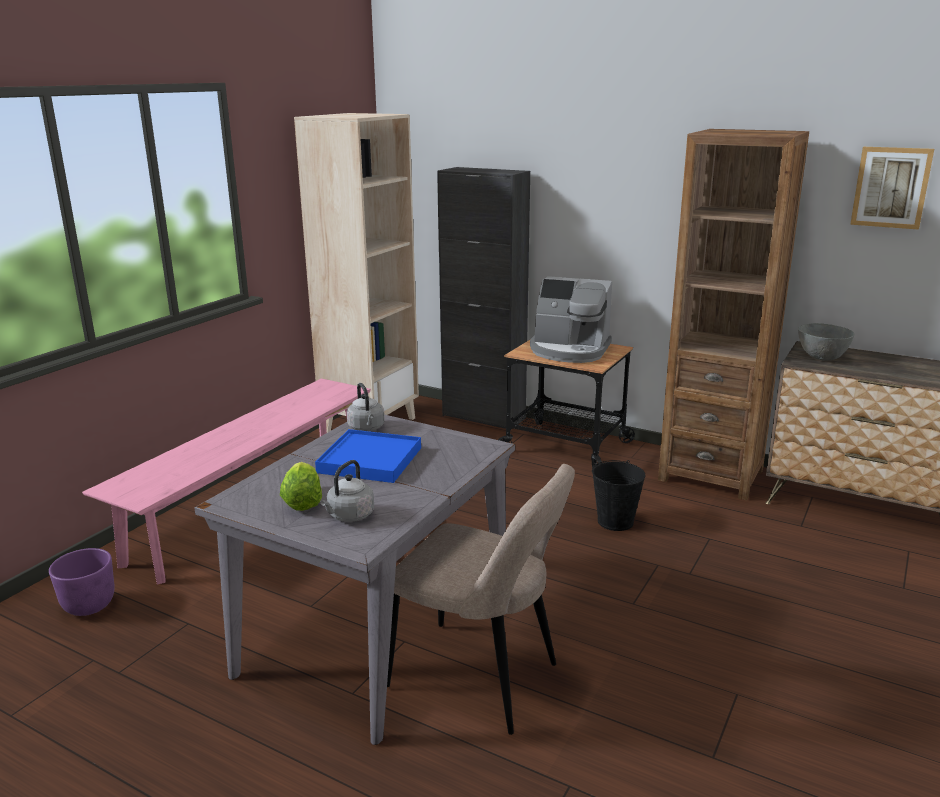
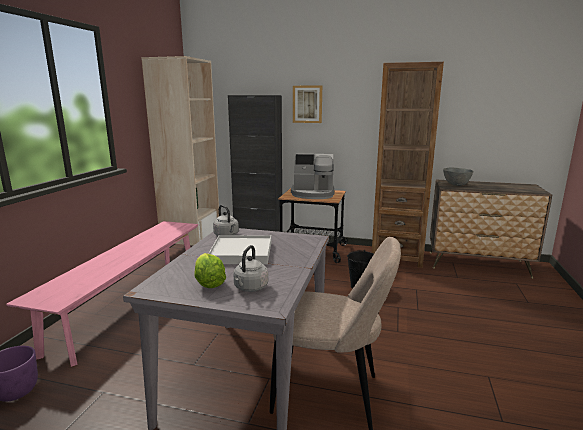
camera: 15 degrees left, 5 degrees down
blue tray [315,429,421,483] -> white tray [208,235,271,264]
picture [850,147,934,230] -> picture moved to [293,85,322,123]

